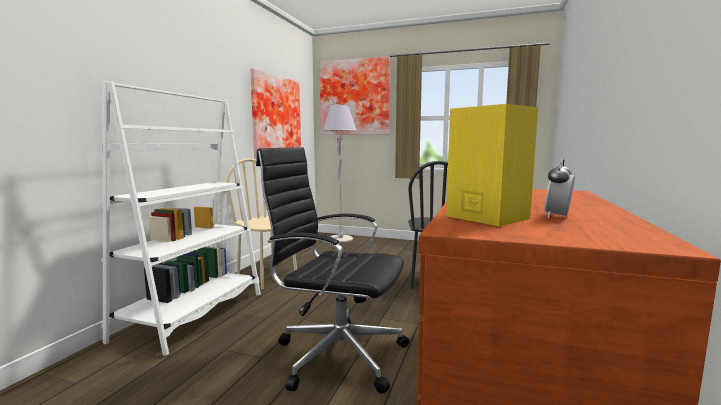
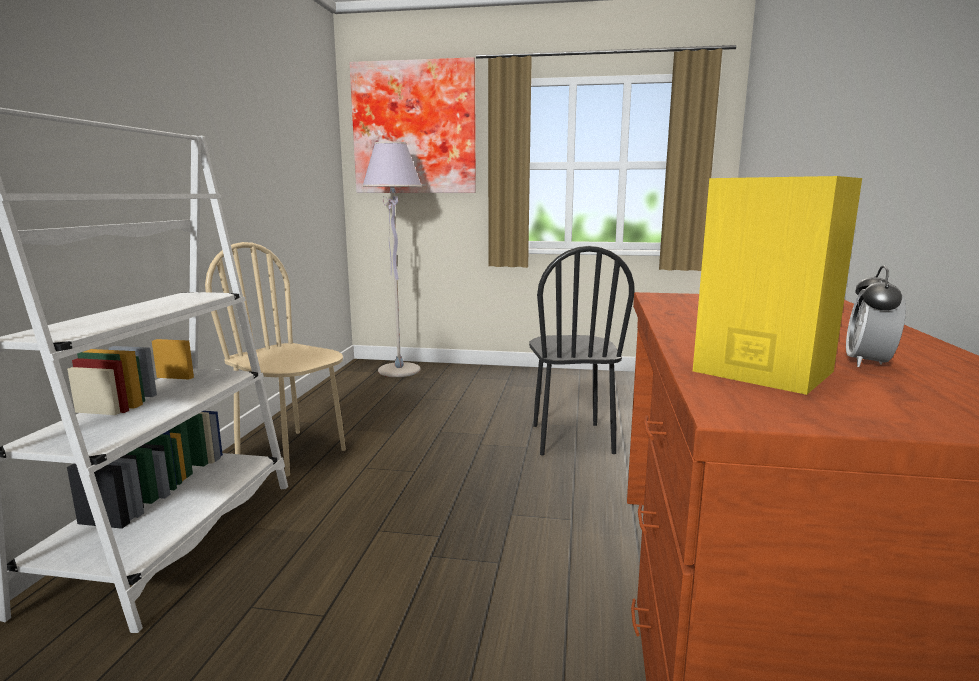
camera: 10 degrees left, 5 degrees up
picture [250,68,301,164] -> none
black office chair [256,147,409,393] -> none

